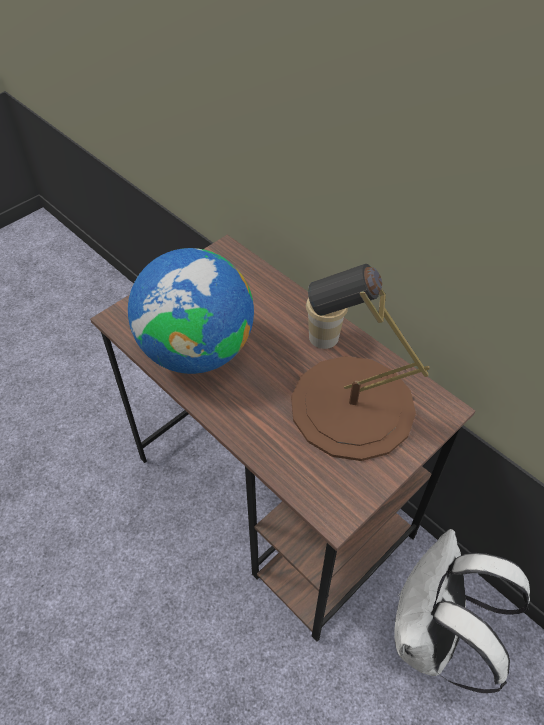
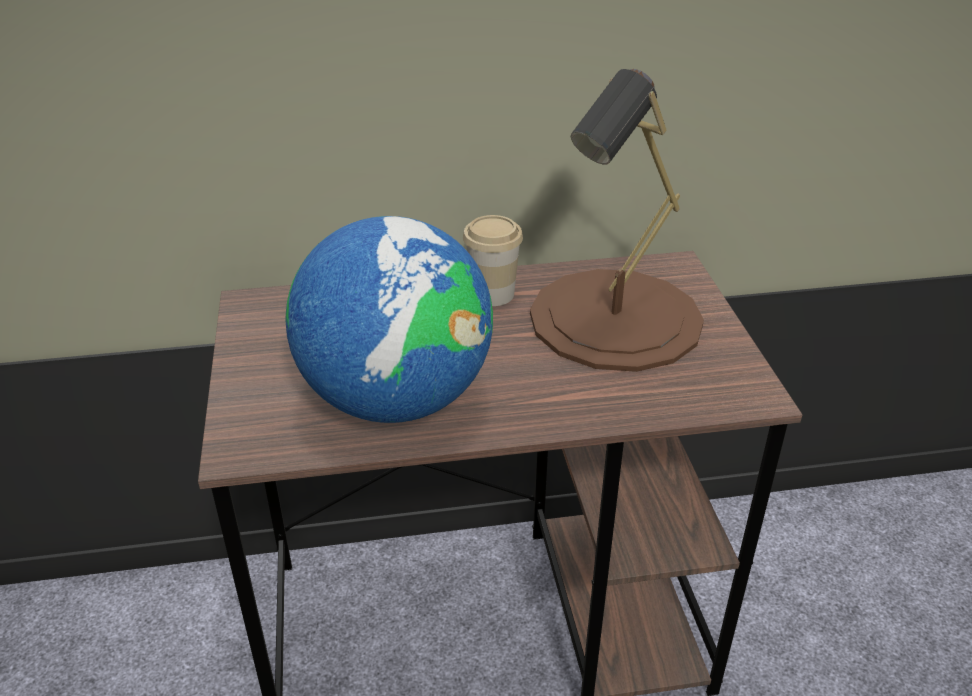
camera: 55 degrees left, 15 degrees down
white backpack [394,529,530,693] -> none

